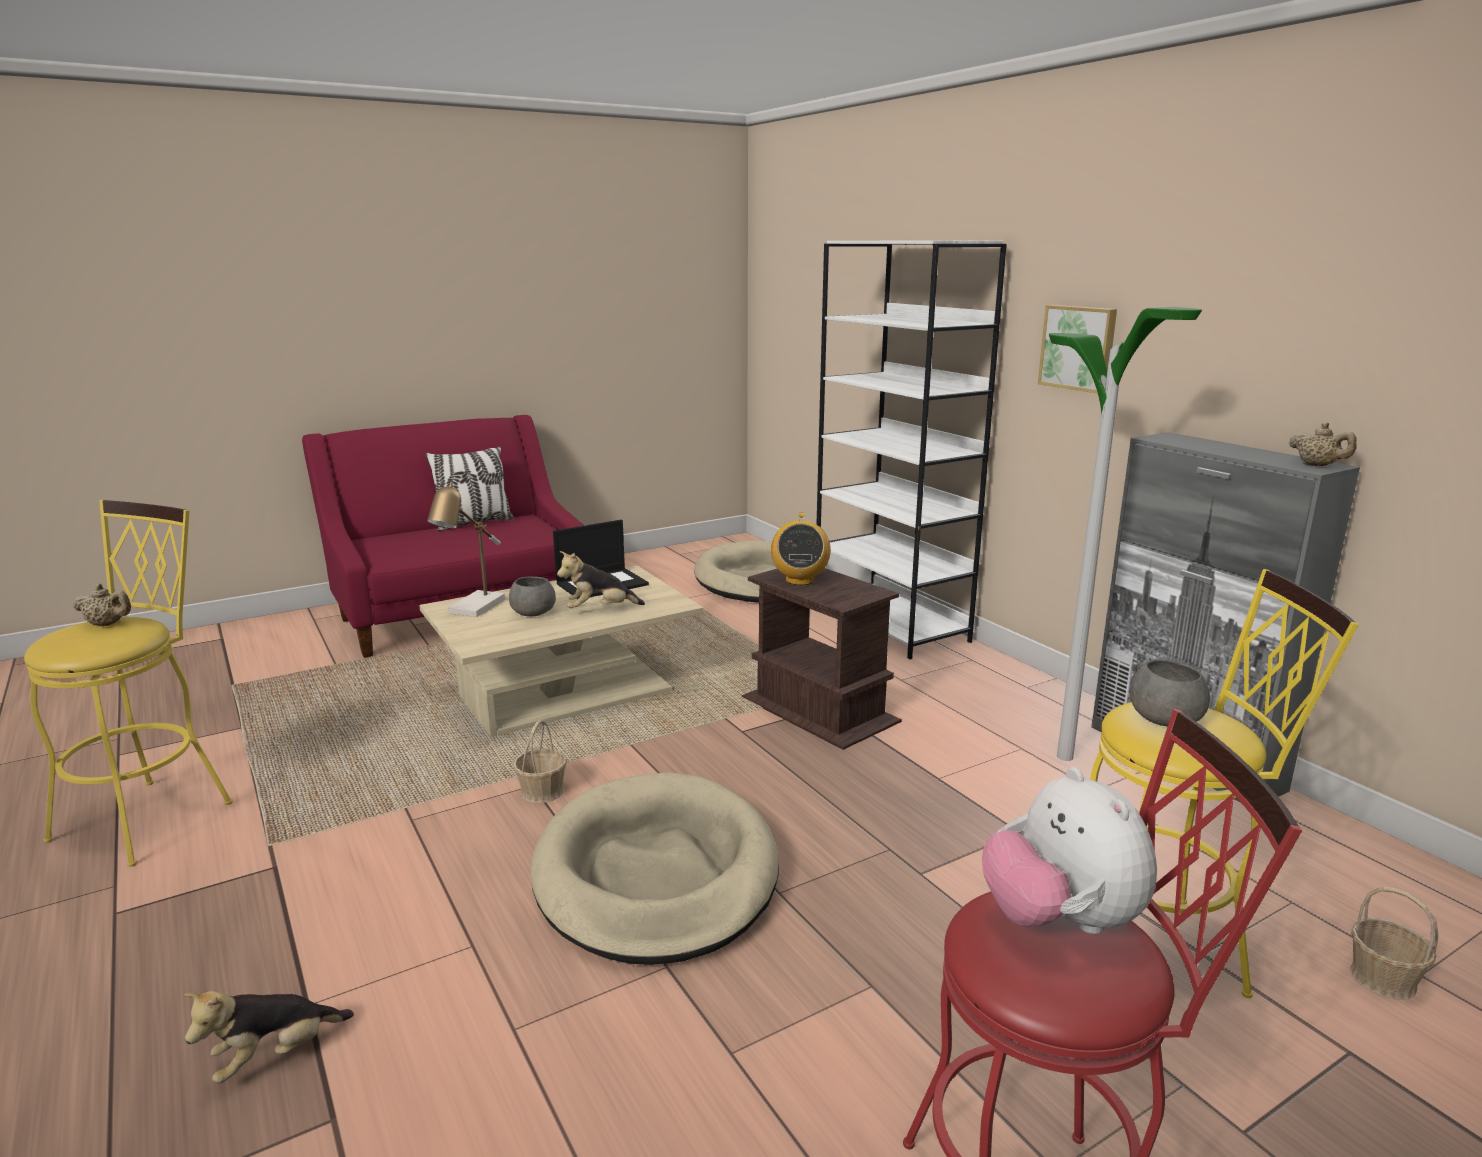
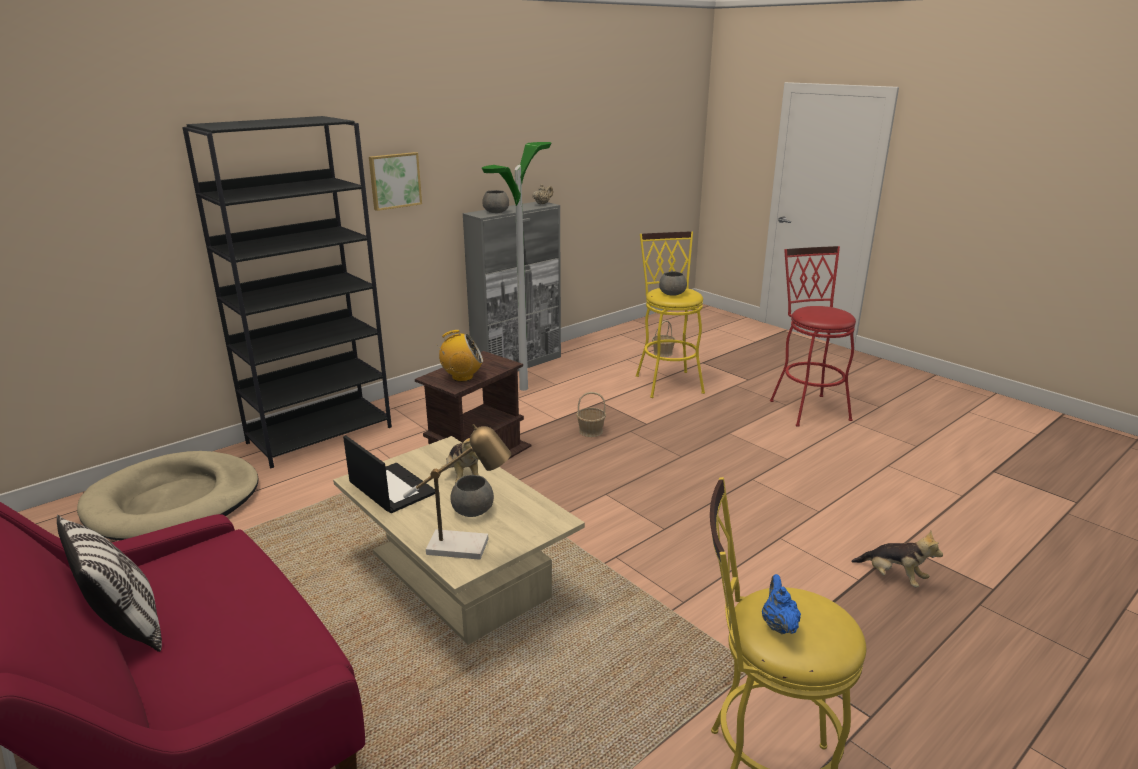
camera: 100 degrees left, 5 degrees up
beige teapot [73,584,131,626] -> blue teapot [762,574,801,634]
basket [513,720,567,803] -> basket moved to [576,392,606,437]
beige dog bed [531,772,779,965] -> none
white bookcase [816,241,1007,659] -> black bookcase [182,116,392,468]
plush toy [982,767,1157,934] -> none
none -> grey bowl [482,190,509,213]

